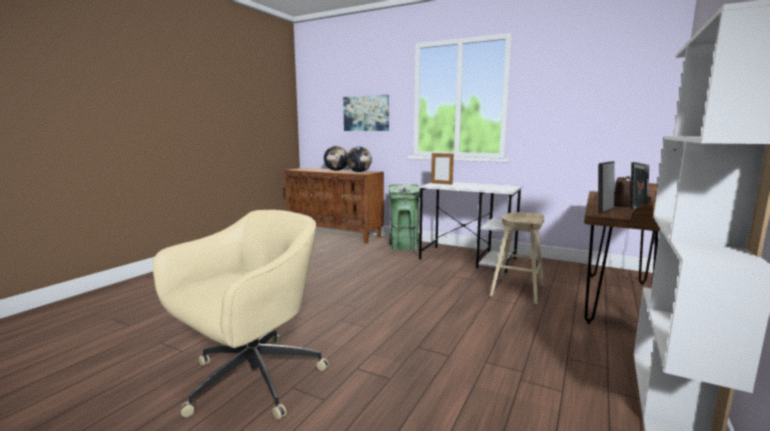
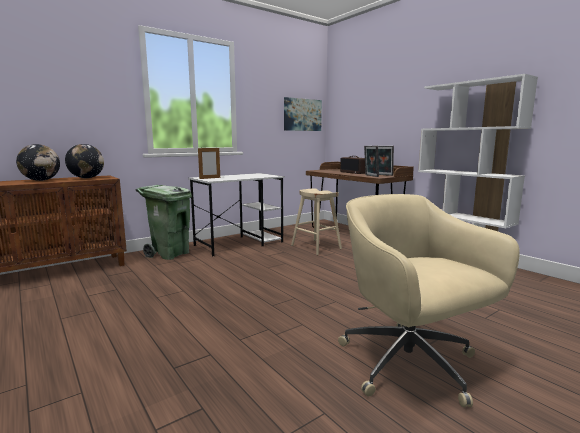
camera: 65 degrees left, 0 degrees up
picture [343,95,389,131] -> picture moved to [284,97,322,131]

